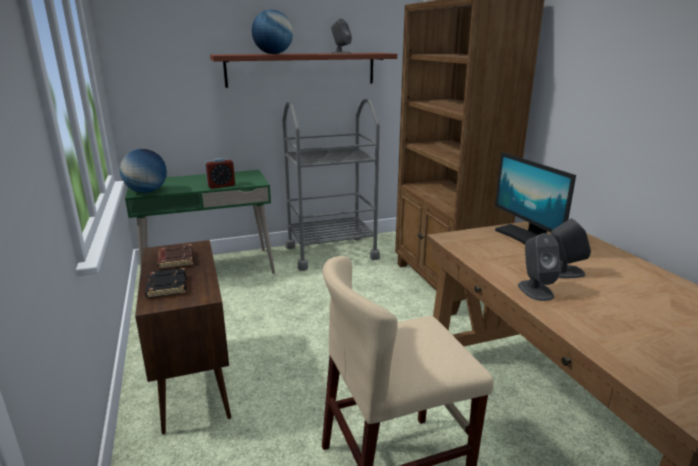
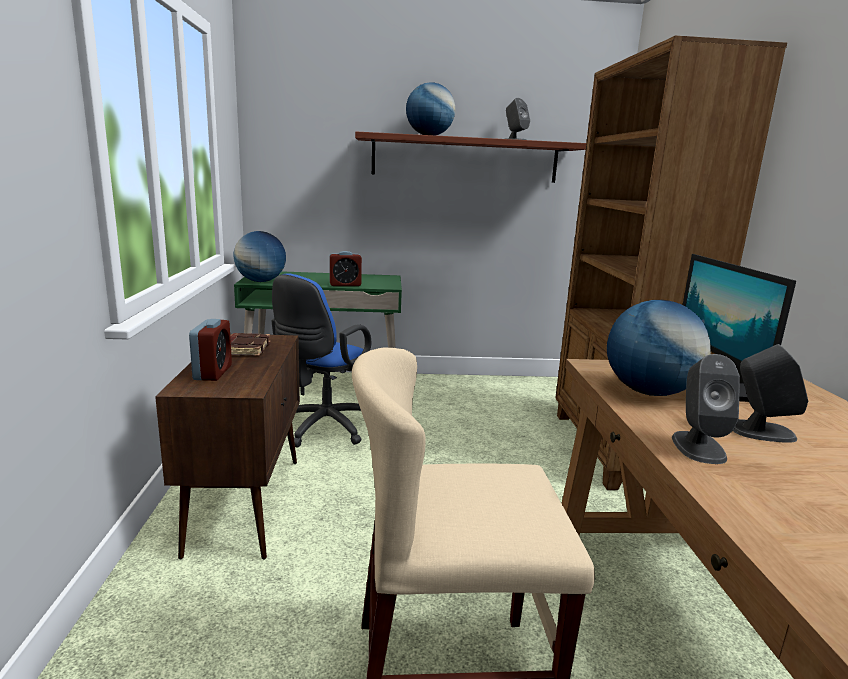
camera: 15 degrees right, 5 degrees down
black book [145,268,186,298] -> alarm clock [189,319,232,381]
grey cart [282,99,380,271] -> none
none -> blue office chair [272,273,371,448]
none -> globe [607,300,711,396]

